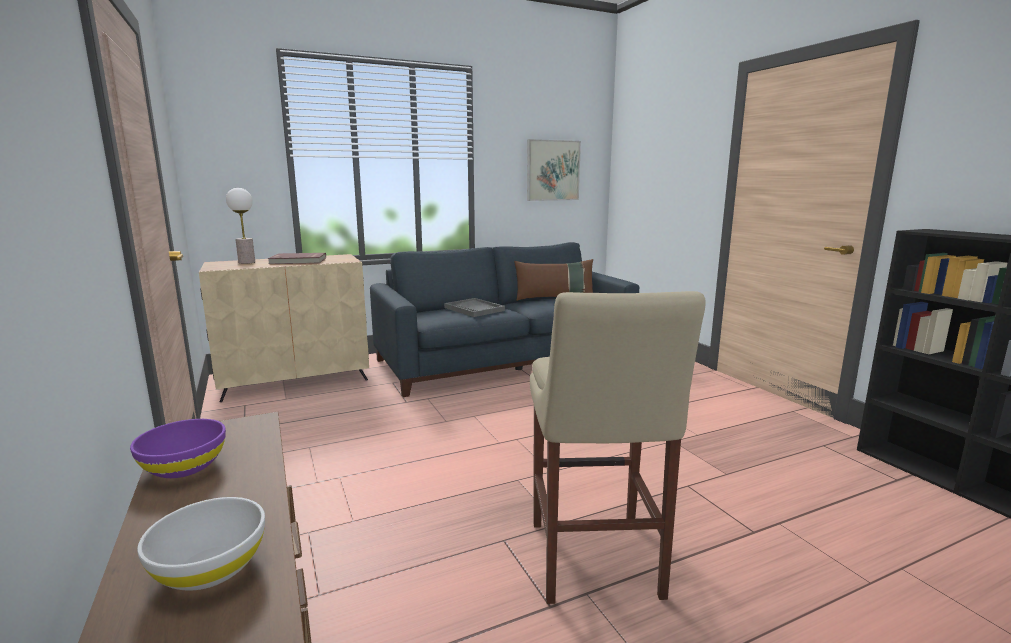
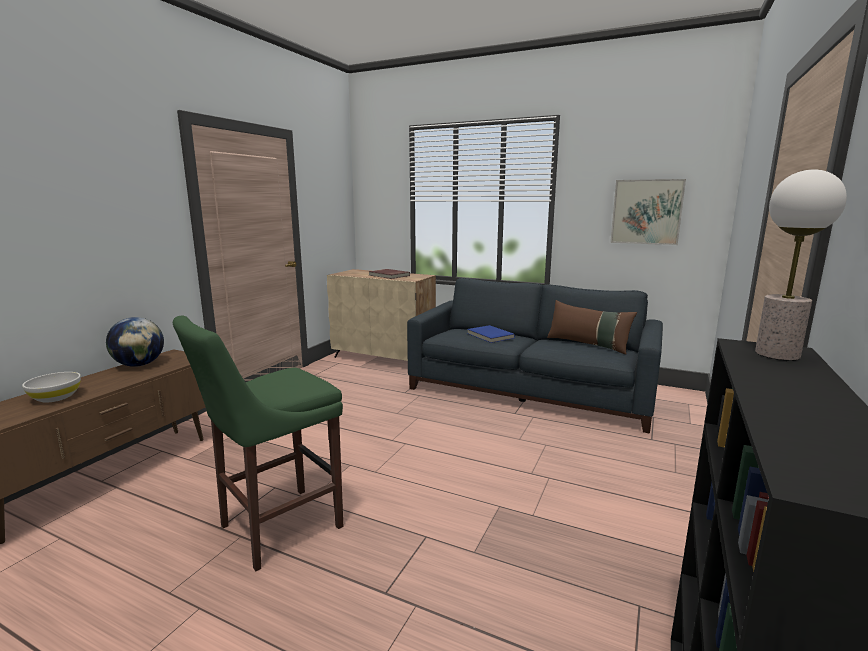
camera: 50 degrees right, 0 degrees up
purple bowl [130,419,226,478] -> globe [106,317,164,367]
table lamp [226,188,255,264] -> table lamp moved to [755,169,847,361]
grey tray [444,298,505,317] -> blue book [467,325,515,343]
beige stool [530,291,705,604] -> green stool [173,316,343,571]

